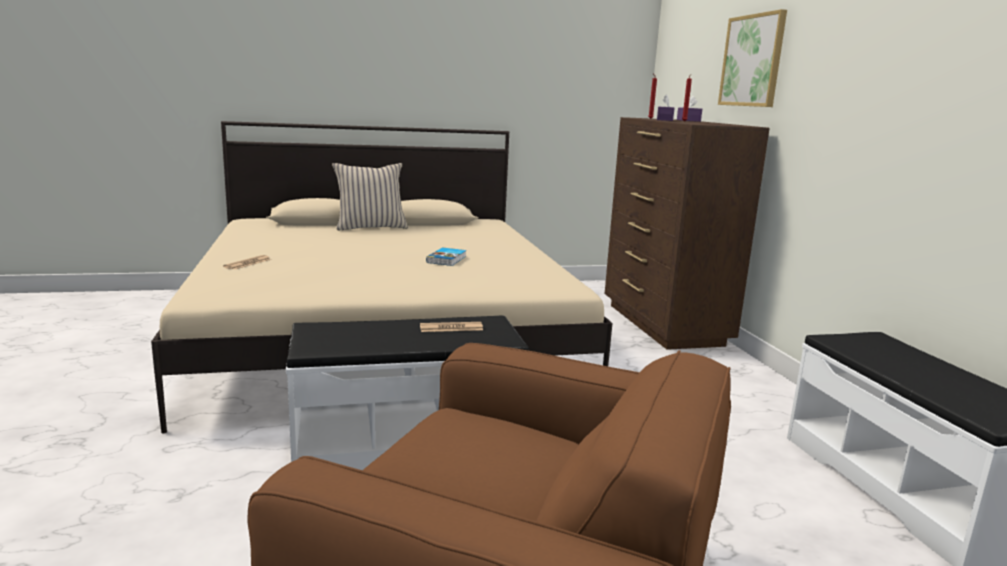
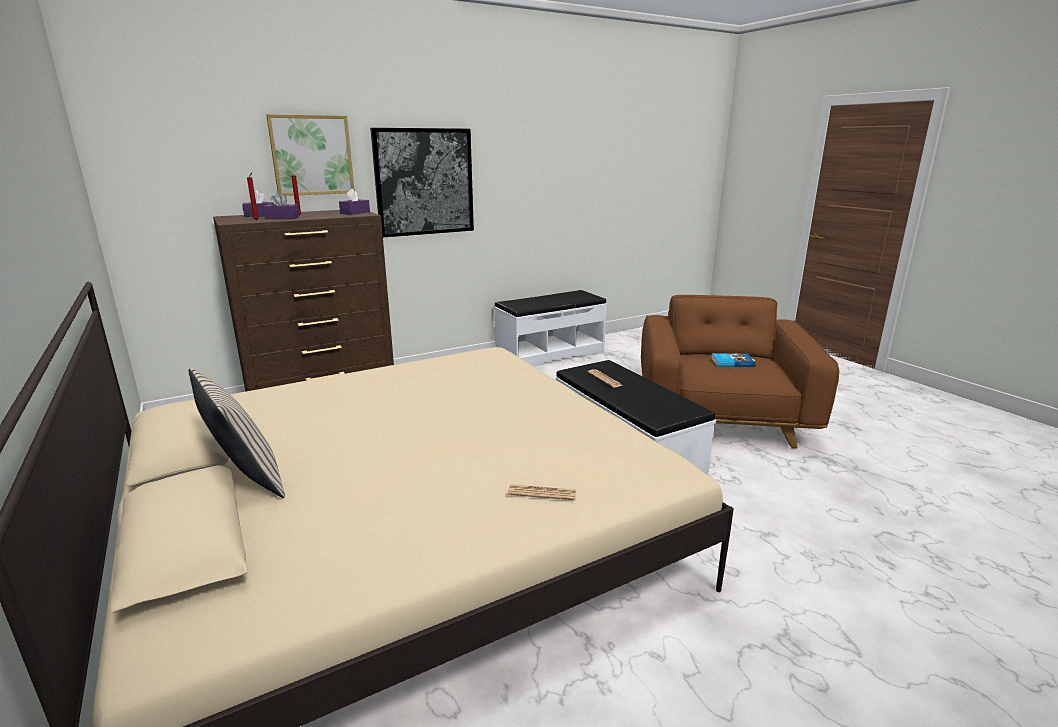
camera: 105 degrees left, 5 degrees up
book [426,248,466,266] -> book moved to [711,354,756,367]
none -> purple tissue box [339,189,370,215]
none -> picture [370,128,474,237]

